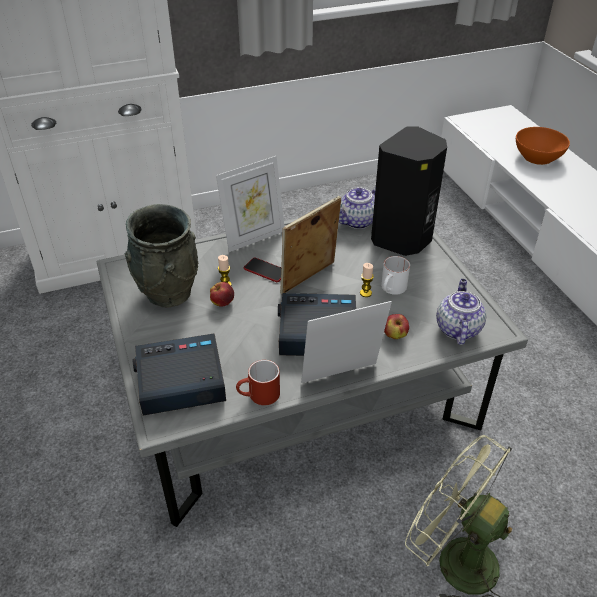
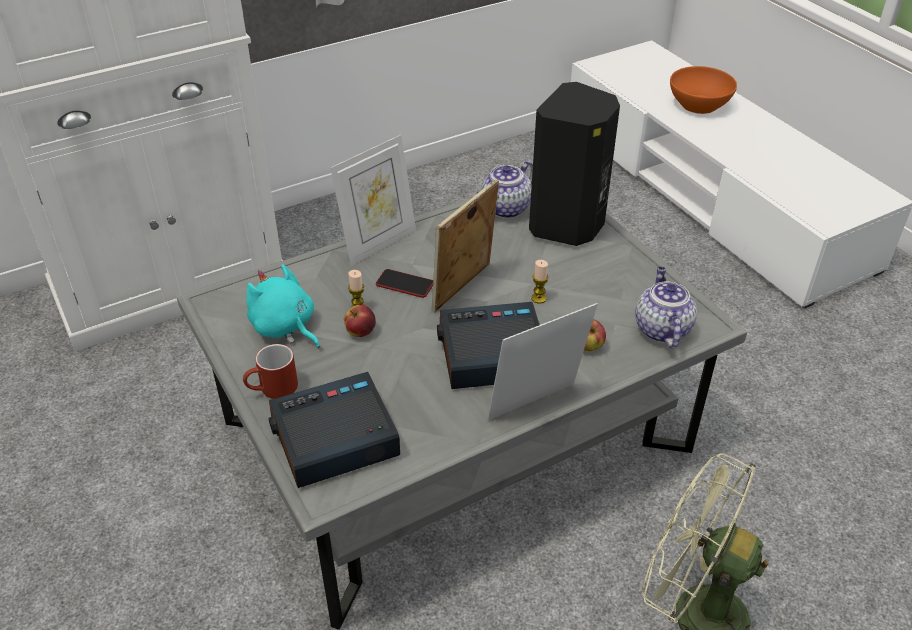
camera: 10 degrees left, 0 degrees up
grey vase [125,204,198,307] -> turquoise plush toy [246,264,320,348]
red mug [236,360,280,406] -> red mug moved to [243,344,298,399]
white mug [381,256,410,295] -> none

